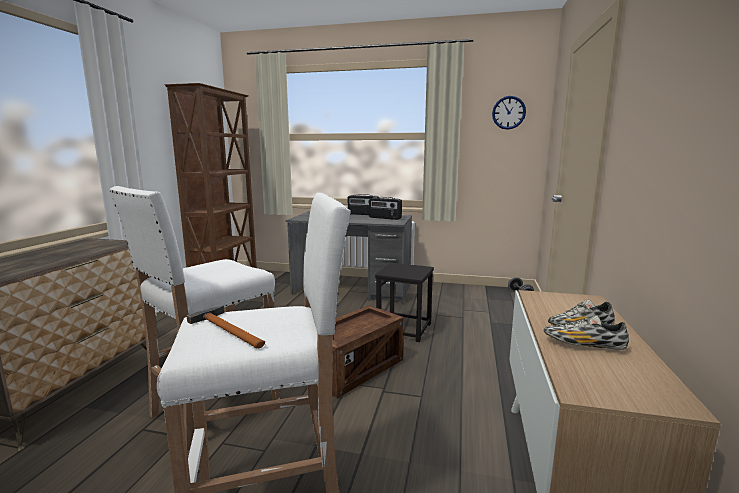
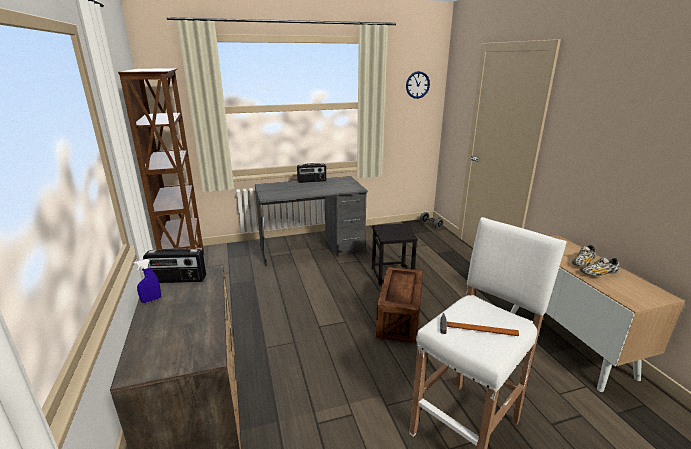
camera: 30 degrees left, 10 degrees up
white stool [109,186,280,451] -> none
radio [369,197,402,220] -> radio moved to [143,248,206,283]
none -> blue spray bottle [134,259,161,303]

